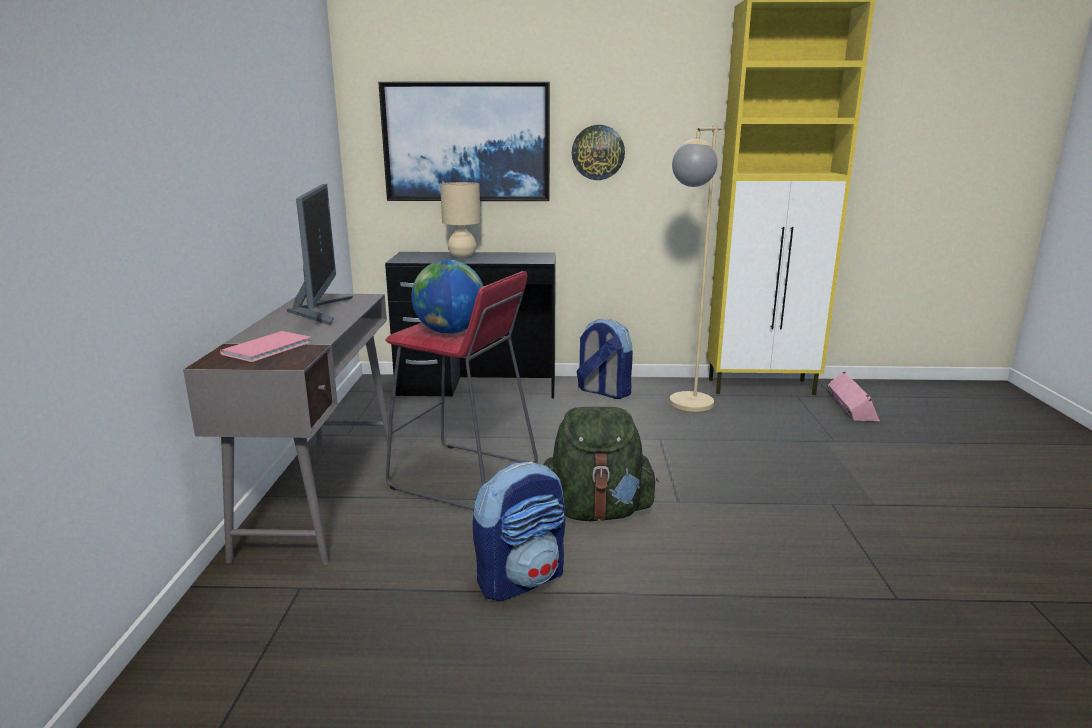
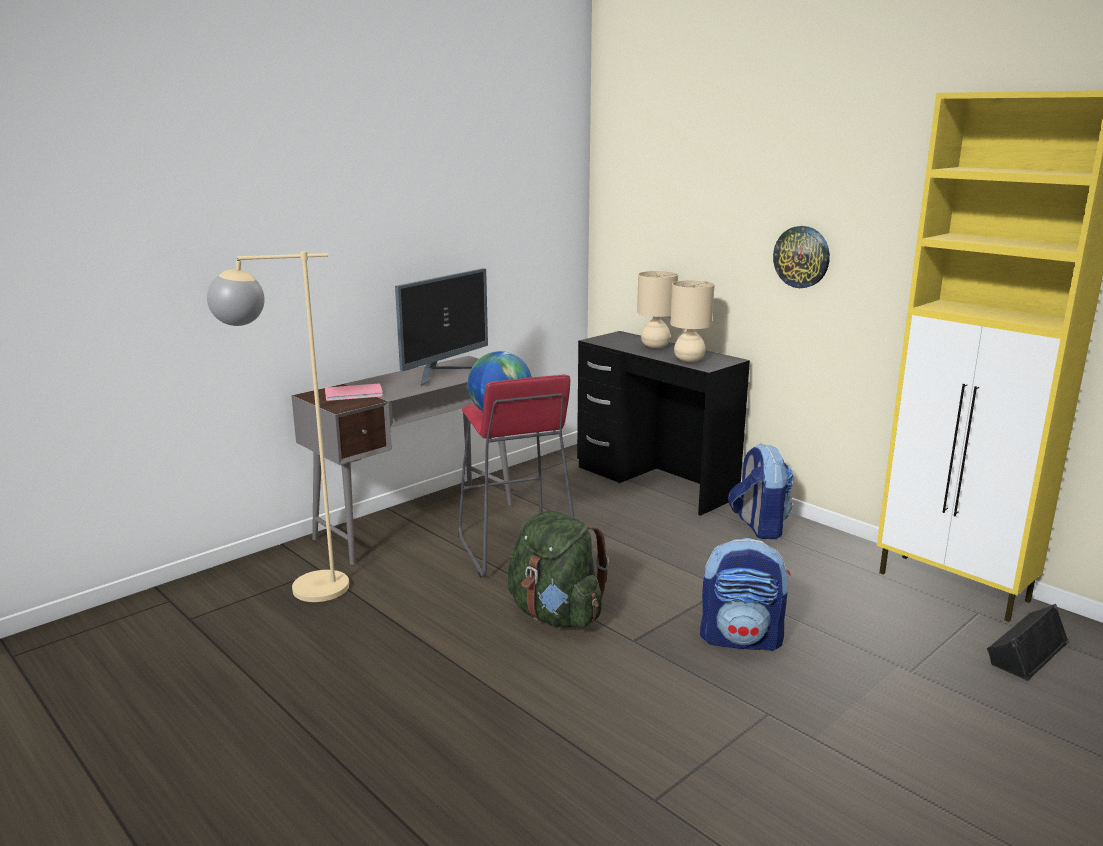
camera: 45 degrees right, 0 degrees up
picture [378,81,550,201] -> none
backpack [472,461,565,601] -> backpack moved to [700,538,790,651]
beige floor lamp [670,125,722,412] -> beige floor lamp moved to [207,251,349,602]
pink speaker [827,371,880,421] -> black speaker [987,604,1069,681]
none -> beige table lamp [670,280,715,362]

